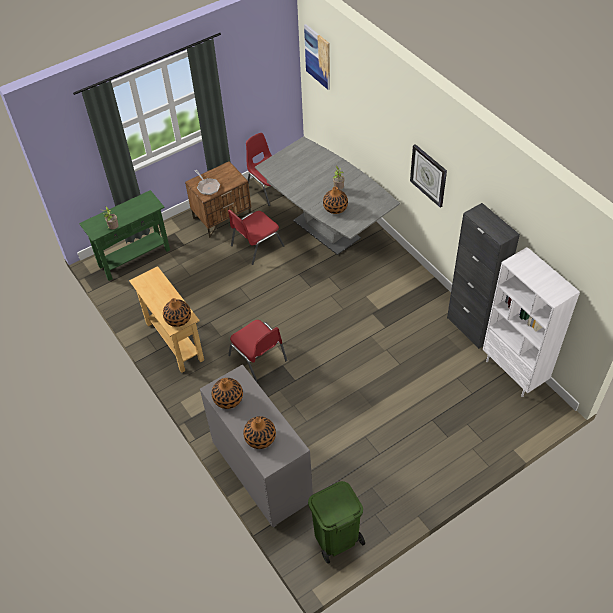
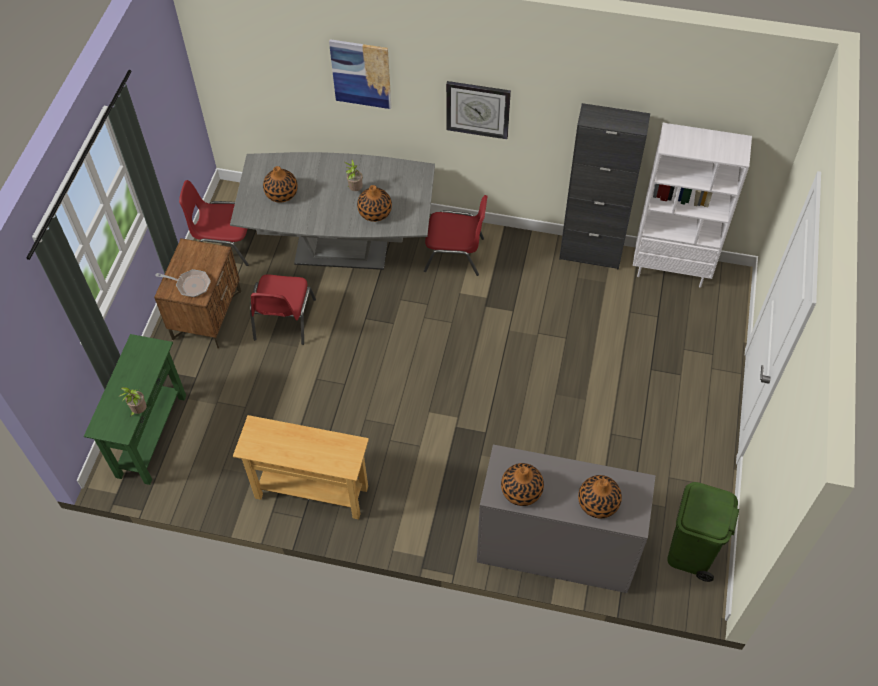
camera: 45 degrees left, 5 degrees up
vase [163,298,191,327] -> vase moved to [263,166,298,203]
red chair [228,320,287,382] -> red chair moved to [424,195,488,276]
picture [304,24,330,90] -> picture moved to [329,39,391,109]

